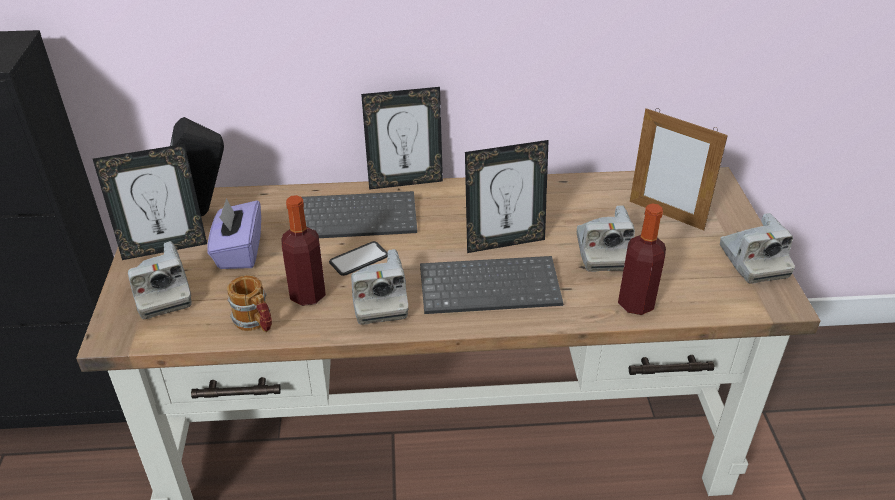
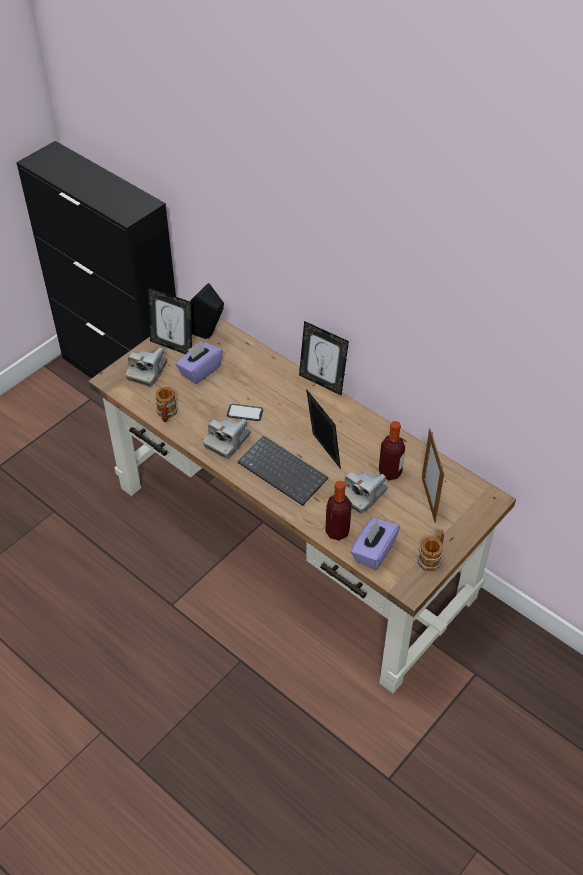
camera: 45 degrees right, 10 degrees up
bottle [281,195,326,306] -> bottle moved to [379,421,405,480]
keyboard [302,191,417,238] -> none
picture frame [465,140,549,253] -> picture frame turned 150 degrees counterclockwise [306,389,341,469]
camera [720,213,795,284] -> mug [417,529,444,572]
none -> purple tissue box [351,518,400,570]

